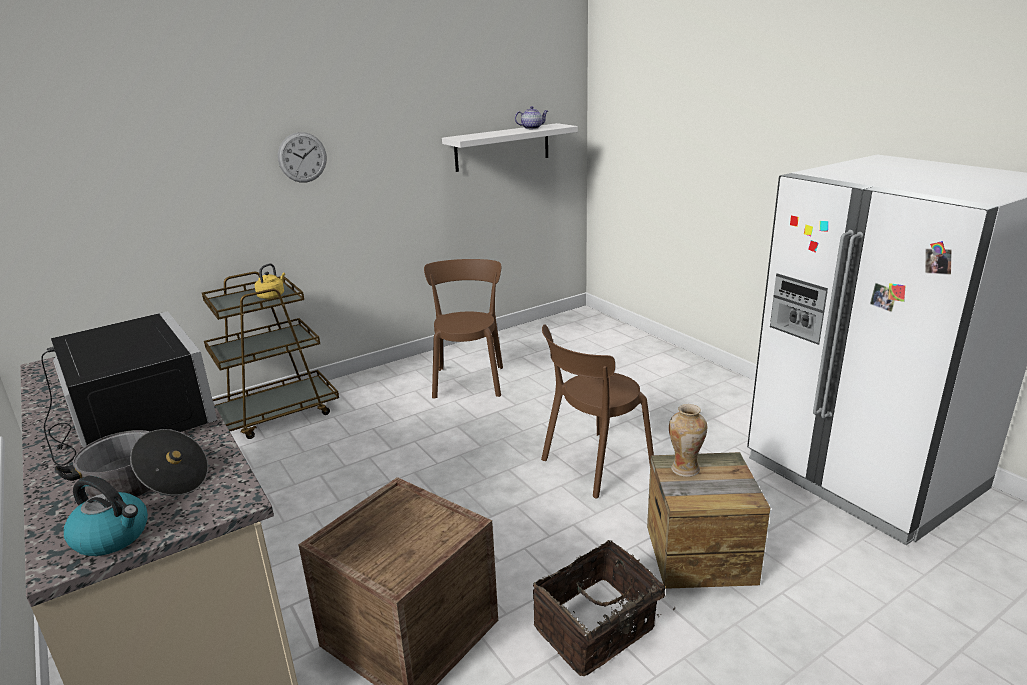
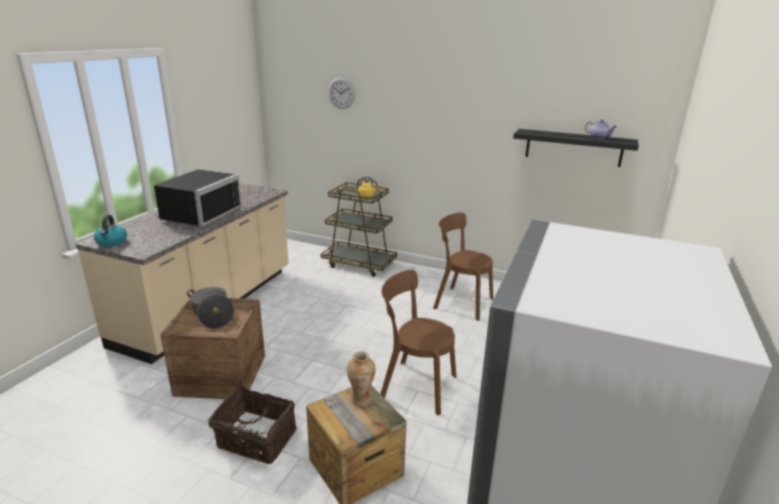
camera: 55 degrees right, 0 degrees up
cooking pot [55,429,208,498] -> cooking pot moved to [187,287,234,329]
wall clock [278,132,327,183] -> wall clock moved to [328,78,355,109]
brown chair [424,259,503,399] -> brown chair turned 120 degrees counterclockwise [433,212,493,321]
white shelf [442,123,578,172] -> black shelf [513,129,639,167]

